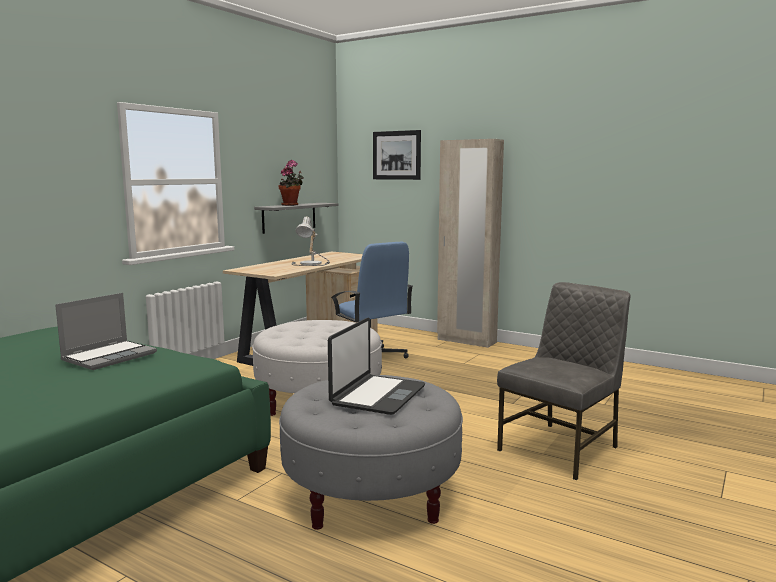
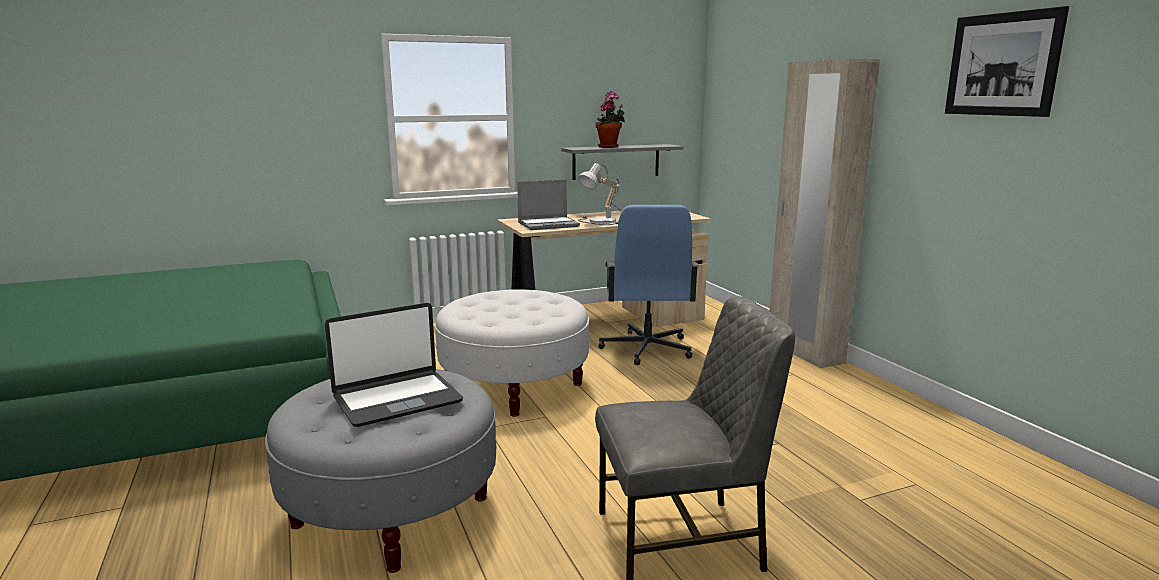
camera: 35 degrees right, 5 degrees up
laptop [55,293,157,370] -> laptop moved to [517,179,580,230]
picture [373,130,421,180] -> picture moved to [945,6,1069,117]

